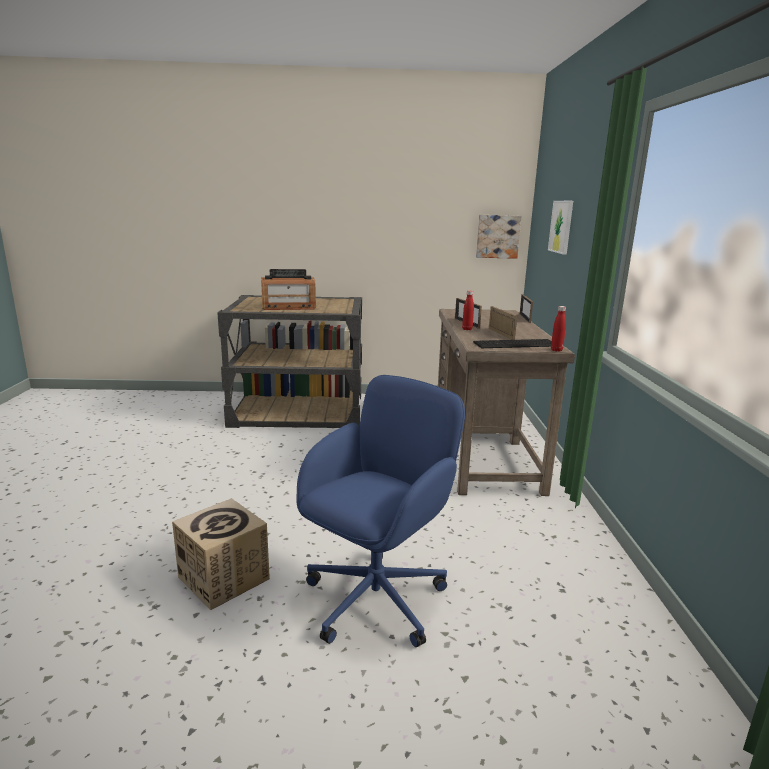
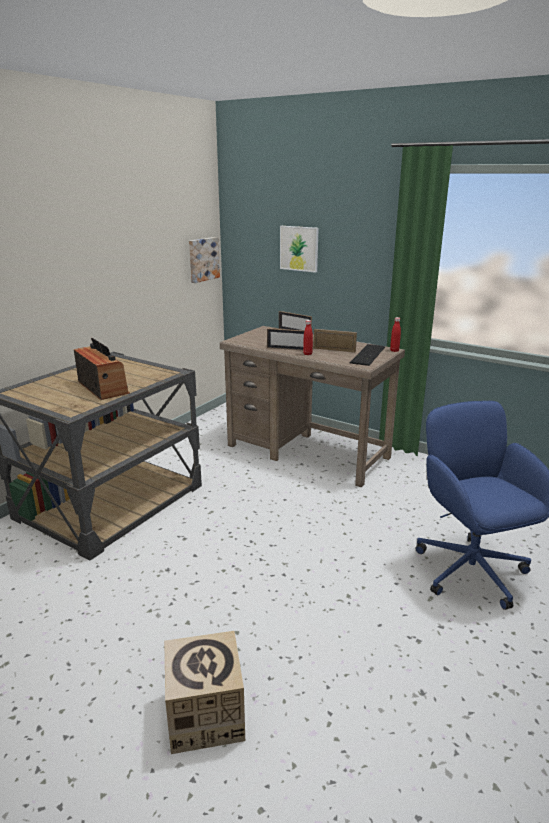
camera: 55 degrees left, 5 degrees up
cardboard box [172,498,270,610] -> cardboard box moved to [164,631,245,754]
radio [261,269,316,310] -> radio turned 60 degrees counterclockwise [74,338,130,400]

